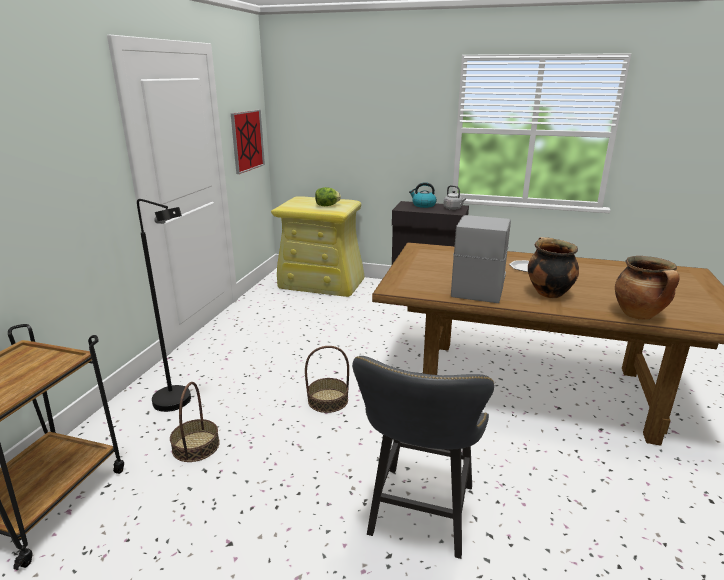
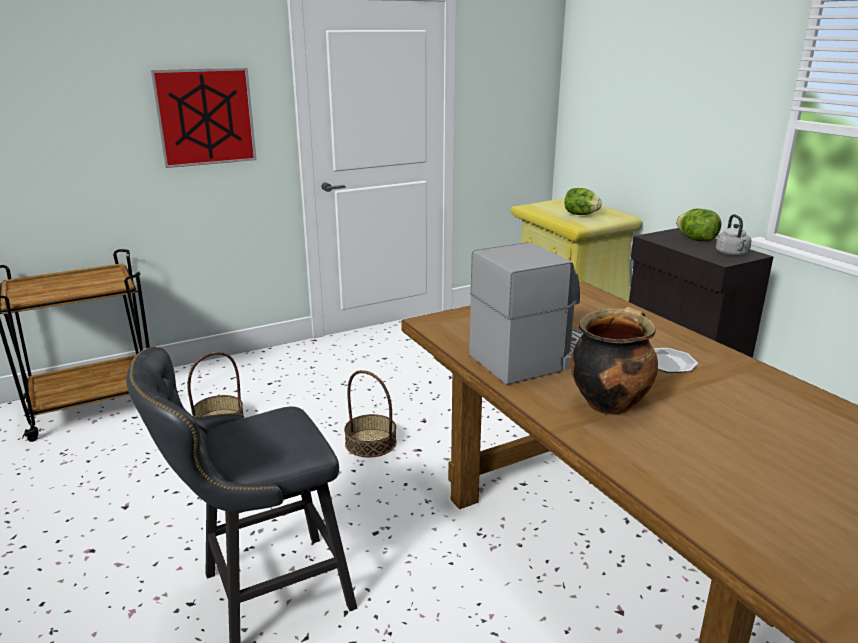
camera: 45 degrees right, 0 degrees up
black floor lamp [137,199,191,412] -> none
picture [231,110,265,174] -> picture moved to [151,68,257,168]
kettle [409,182,437,208] -> lettuce [676,209,722,241]
cooking pot [615,256,680,320] -> none

